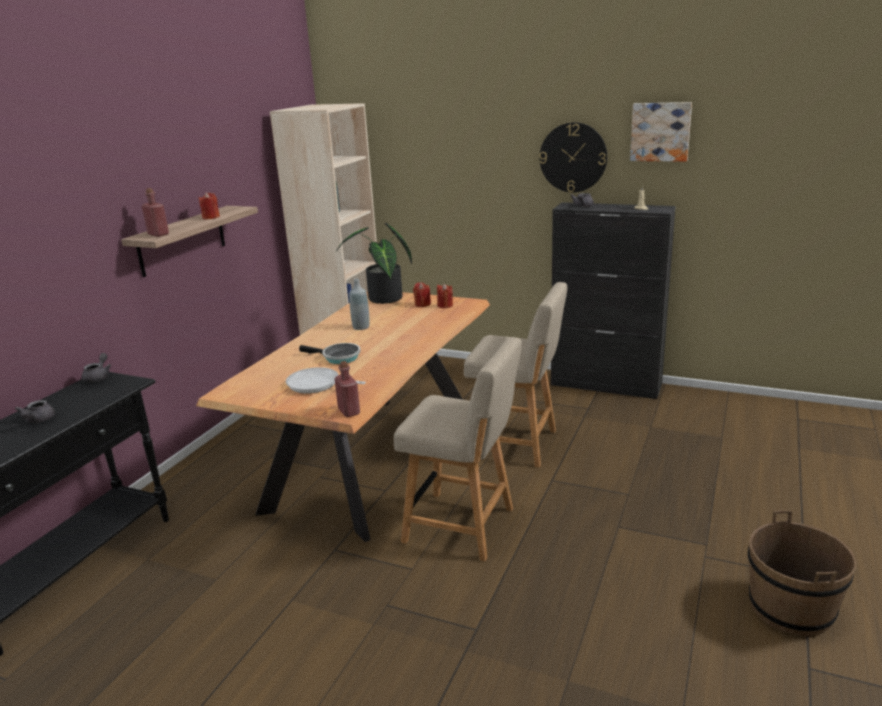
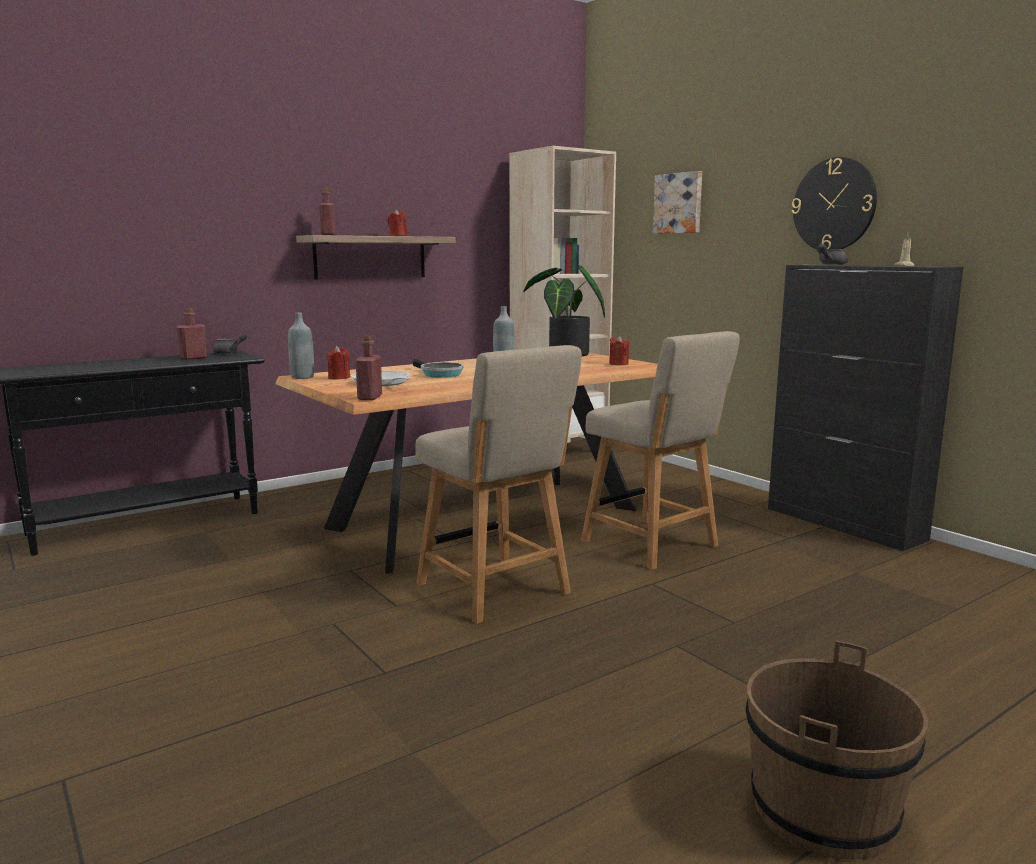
camera: 30 degrees right, 10 degrees down
grey teapot [15,400,55,423] -> none
red candle [413,282,431,307] -> red candle moved to [326,346,350,379]
picture [630,102,692,162] -> picture moved to [653,171,702,234]
none -> red bottle [177,308,207,360]
none -> grey bottle [288,313,314,379]

